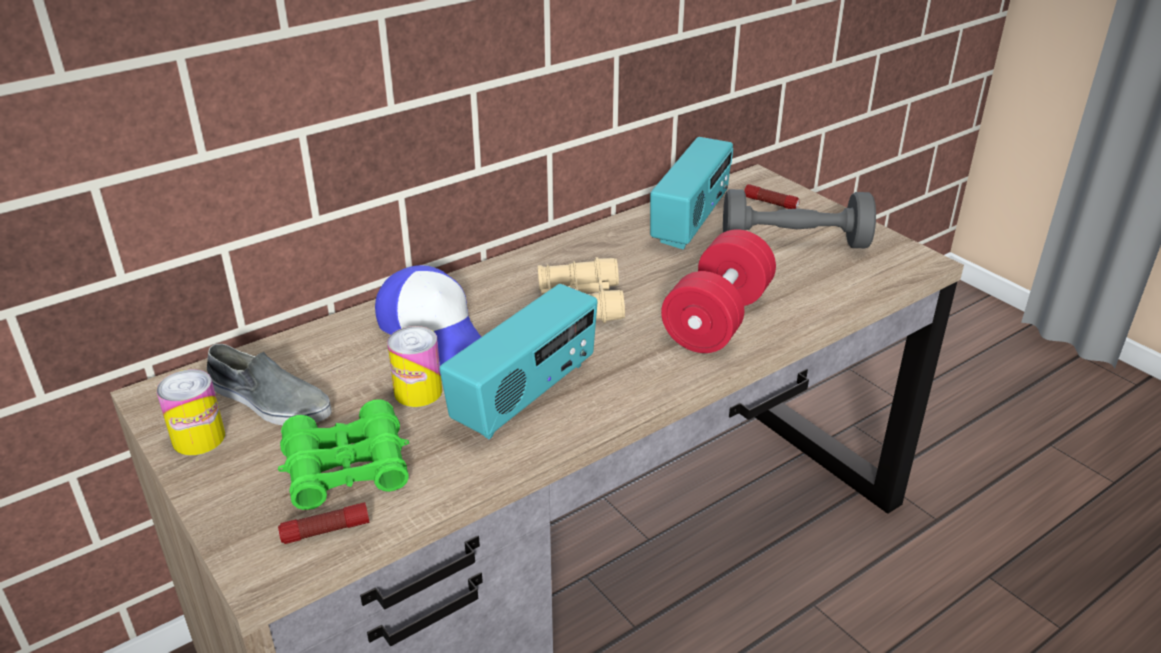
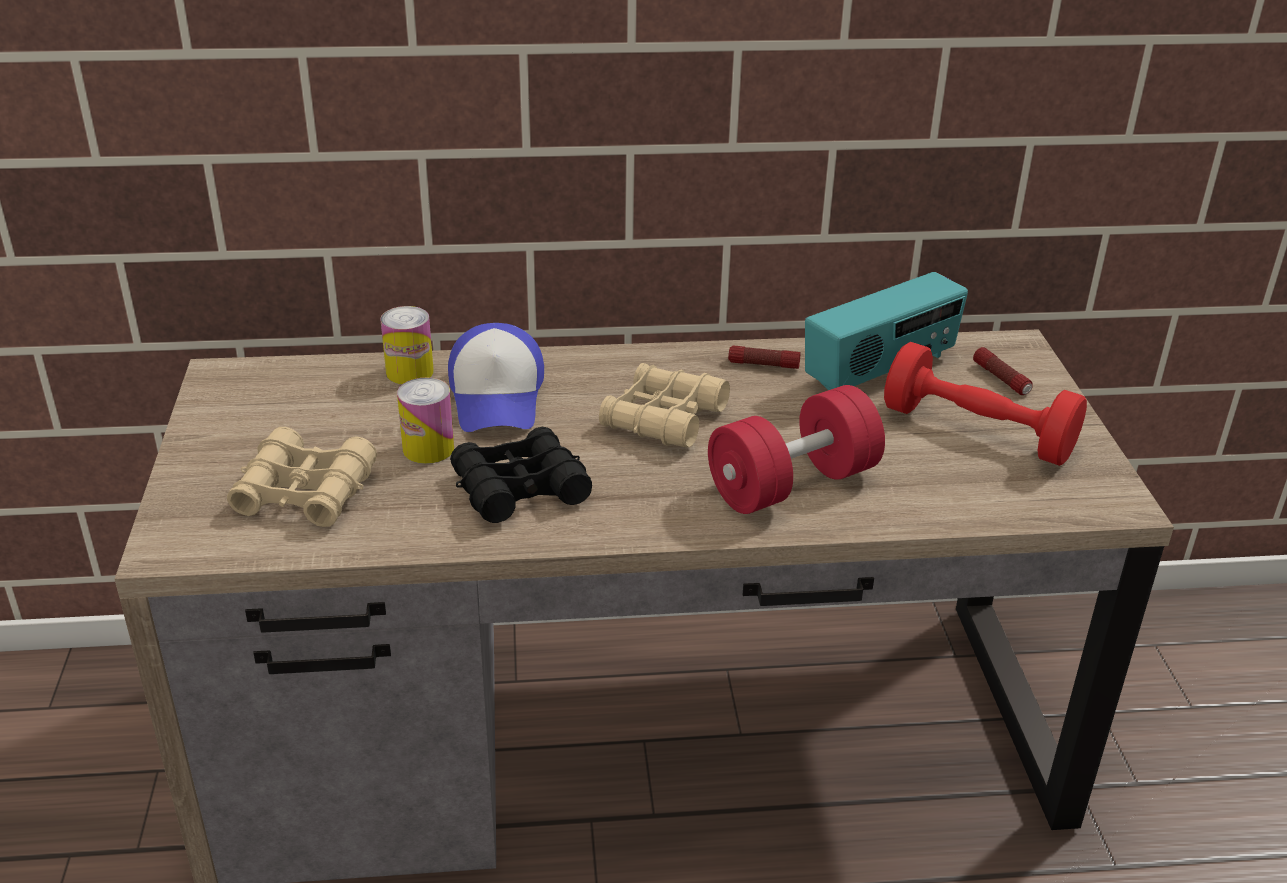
camera: 30 degrees right, 0 degrees up
can [156,369,225,455] -> can moved to [380,306,434,384]
grey shoe [207,344,332,425] -> none
green binoculars [278,399,409,510] -> beige binoculars [227,427,377,527]
flashlight [278,502,370,544] -> flashlight moved to [728,345,800,369]
radio [439,284,598,439] -> black binoculars [450,427,592,523]
grey dumbbell [723,189,876,248] -> red dumbbell [884,342,1087,466]

